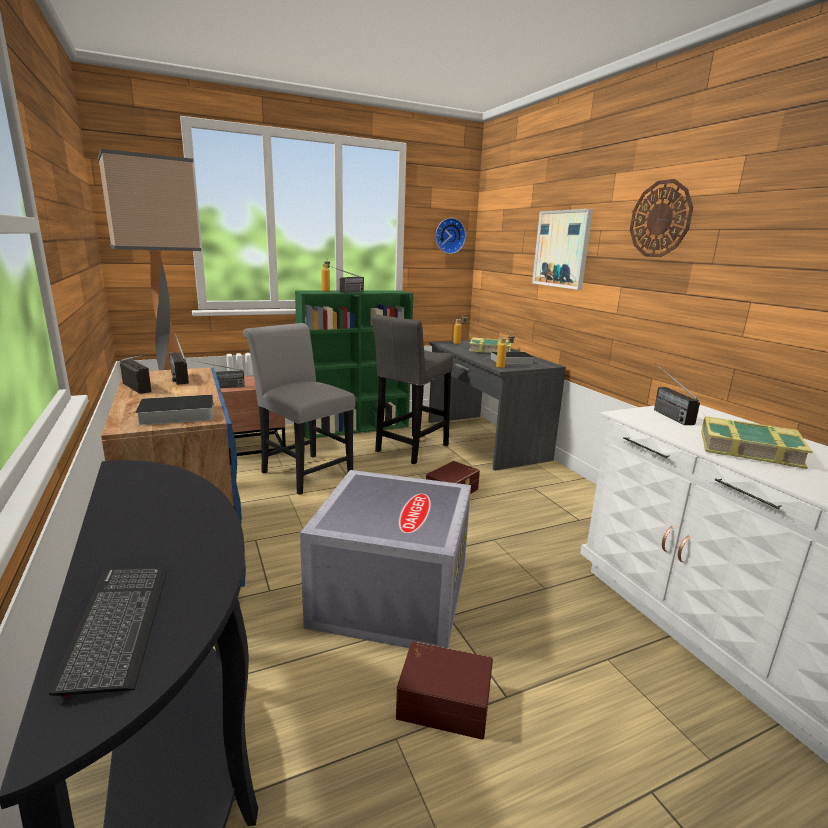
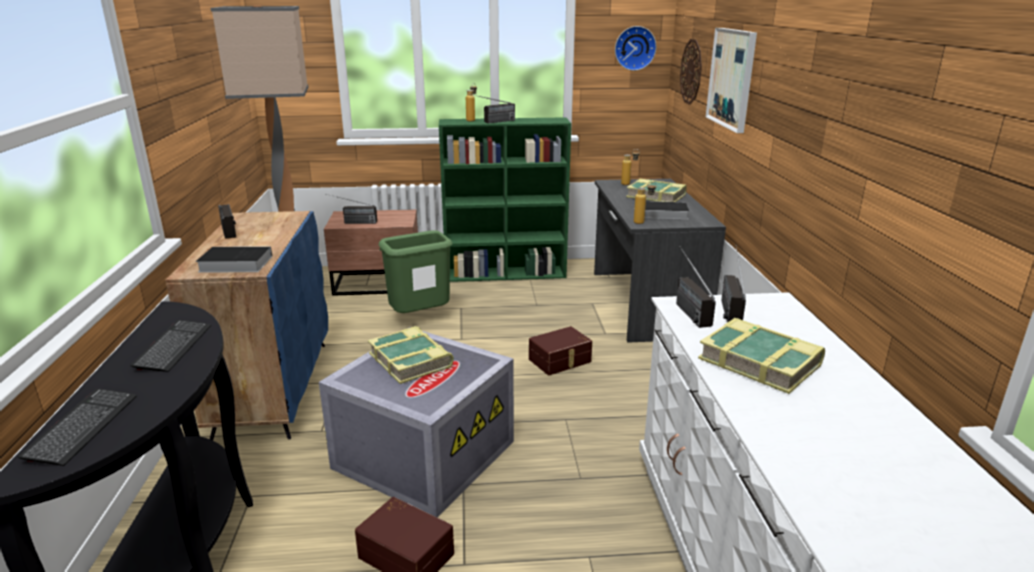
camera: 20 degrees right, 5 degrees up
radio [169,331,189,385] -> radio moved to [676,246,716,328]
grey chair [243,323,355,495] -> green trash can [379,230,453,313]
grey stool [371,314,453,464] -> none
wall clock [630,179,693,257] -> wall clock moved to [680,39,702,105]
none -> keyboard [131,320,211,372]
none -> book [368,326,454,384]

